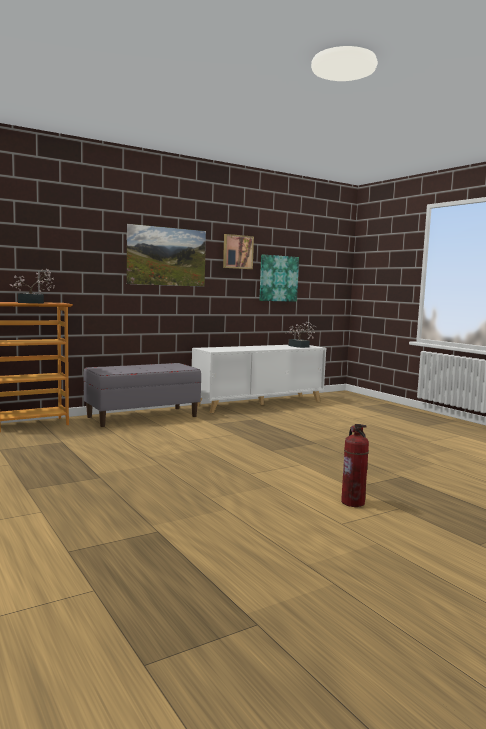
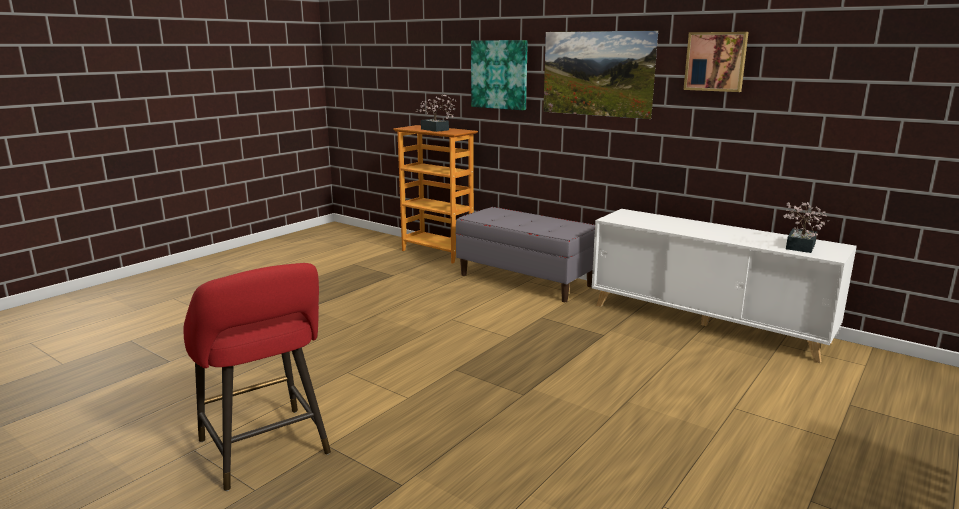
camera: 70 degrees right, 10 degrees up
picture [259,255,299,302] -> picture moved to [471,40,528,110]
fire extinguisher [341,424,369,507] -> red stool [184,263,331,491]

